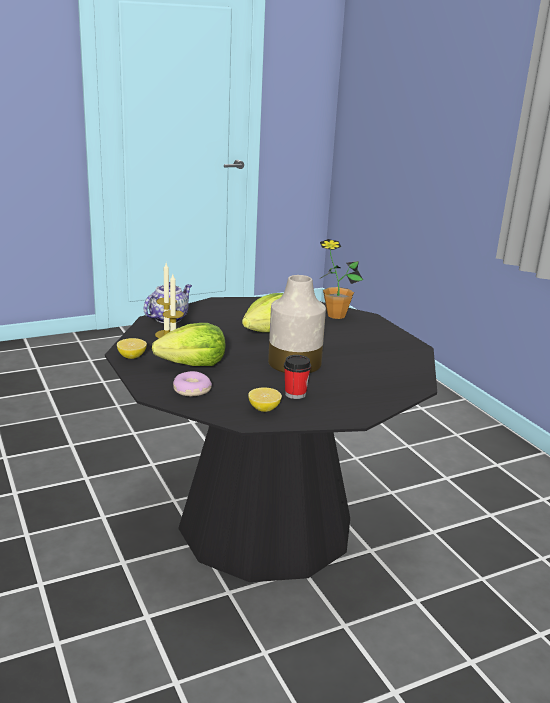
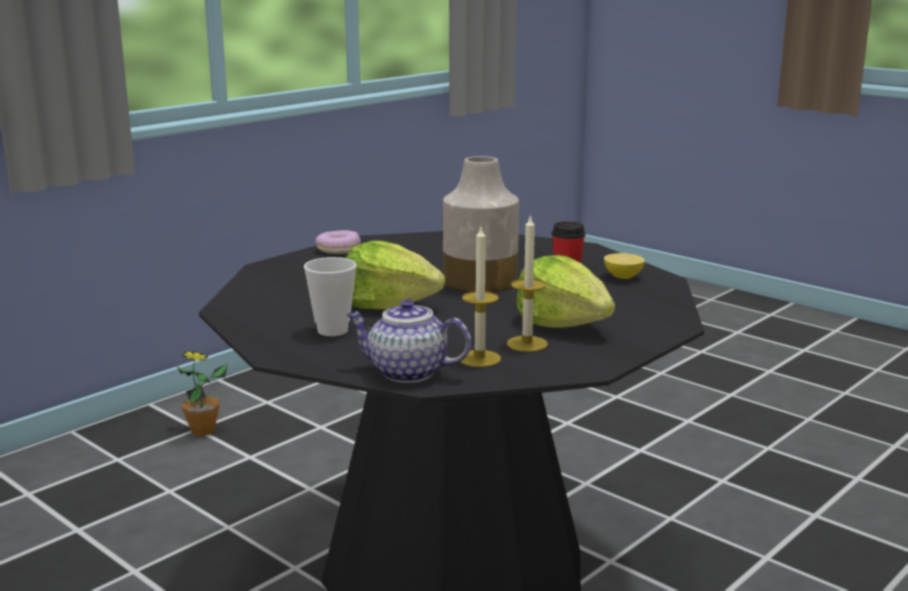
camera: 110 degrees left, 5 degrees down
lemon [117,338,147,359] -> none
donut [173,371,212,396] -> donut moved to [315,230,361,254]
potted plant [319,239,363,319] -> potted plant moved to [177,351,227,436]
none -> cup [304,257,357,336]

